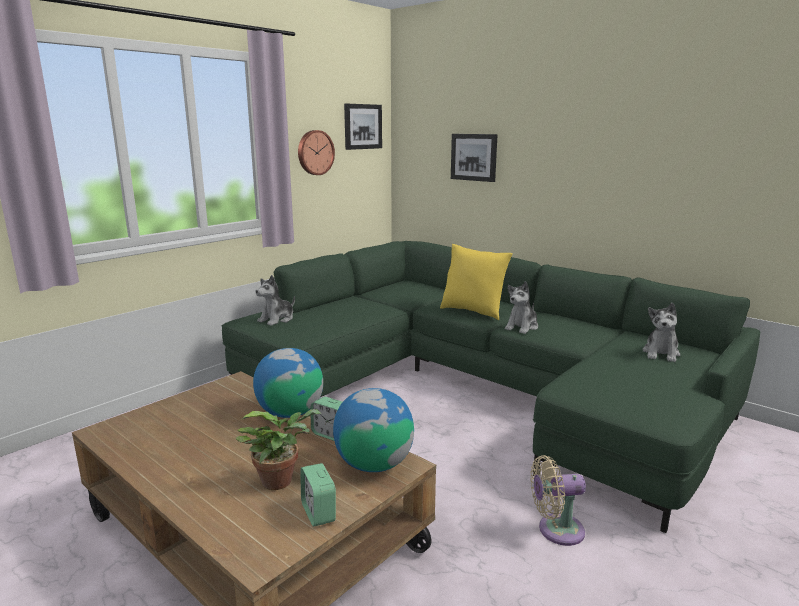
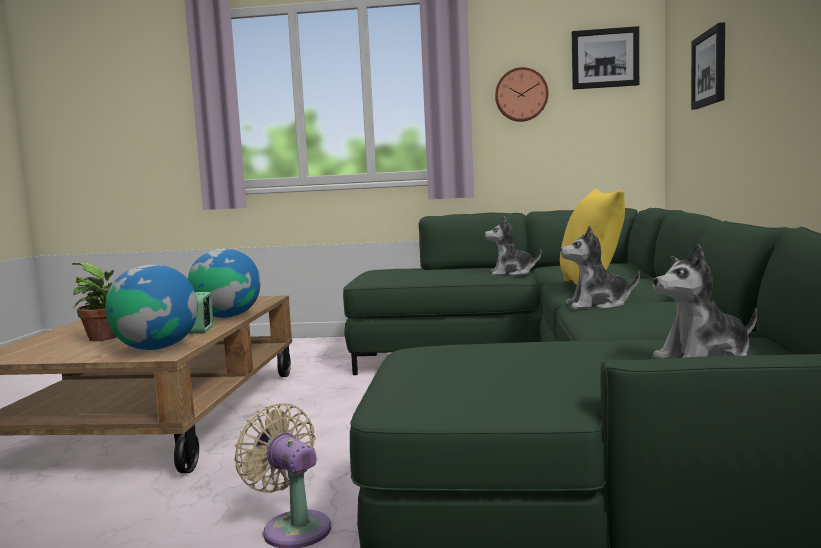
camera: 55 degrees right, 10 degrees down
plush toy [256,275,295,326] -> plush toy moved to [485,216,542,276]
alarm clock [300,463,336,527] -> none

